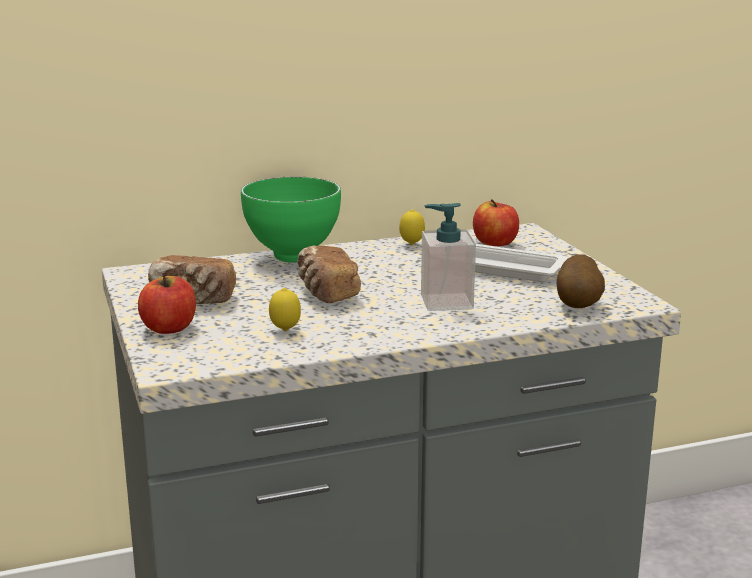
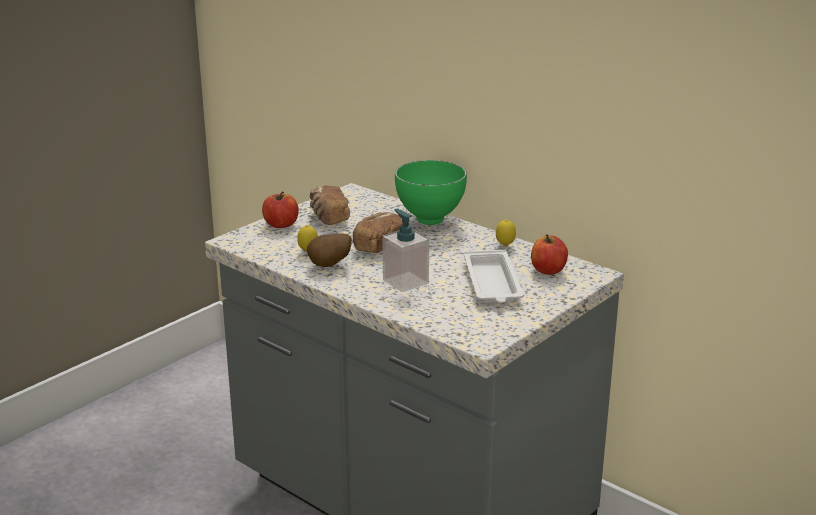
camera: 60 degrees right, 5 degrees up
potato [557,254,605,308] -> potato moved to [307,234,352,267]

